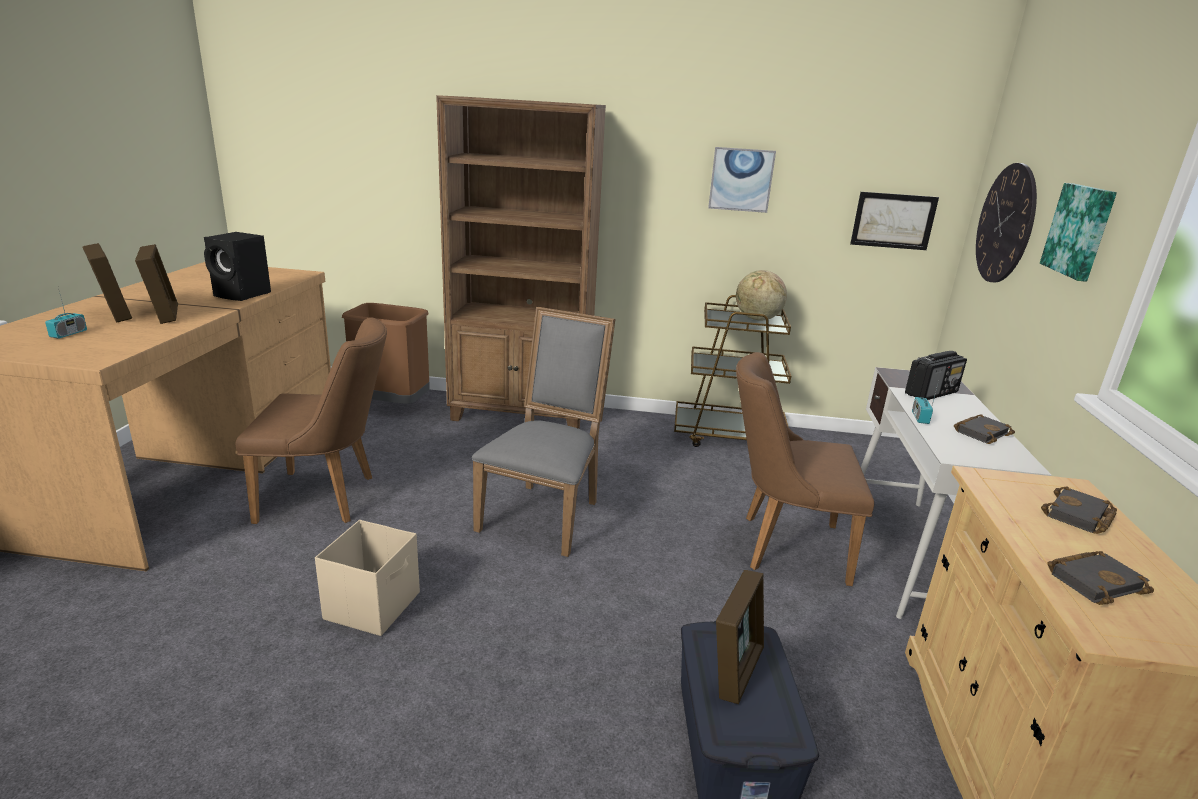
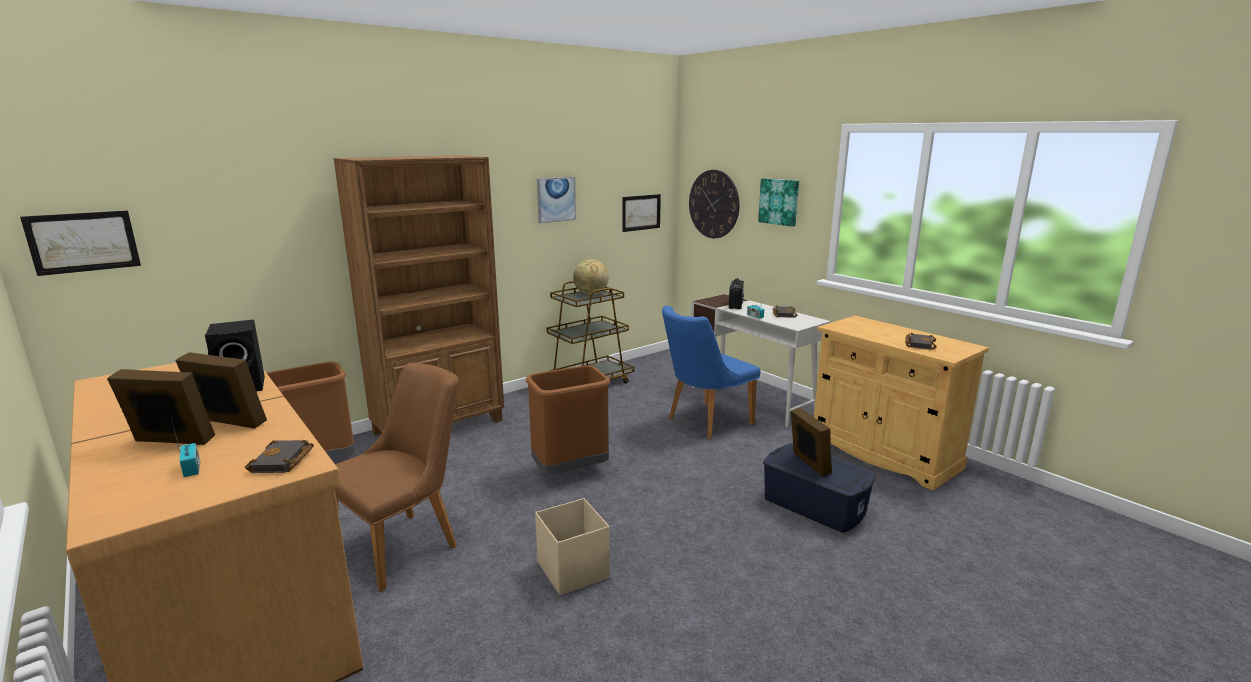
camera: 45 degrees left, 5 degrees down
grey chair [472,307,615,557] -> brown trash can [526,365,610,474]
brown chair [736,352,874,586] -> blue chair [662,306,761,439]
black book [1041,486,1117,534] -> black book moved to [245,440,314,473]
none -> picture [20,210,141,276]

